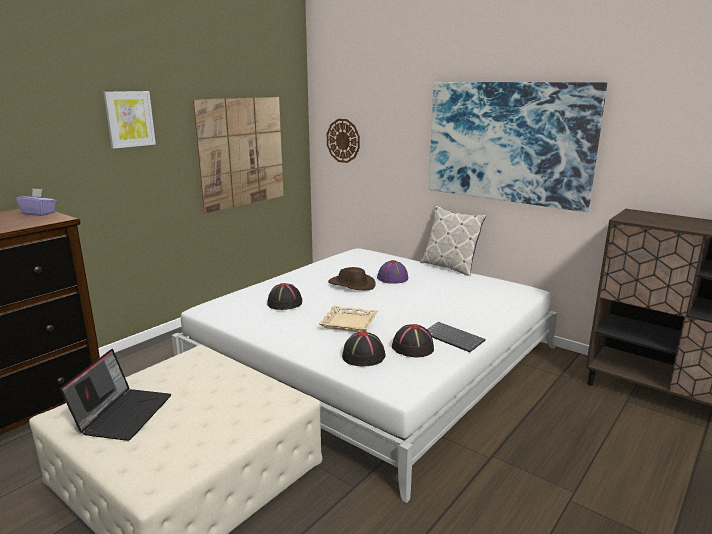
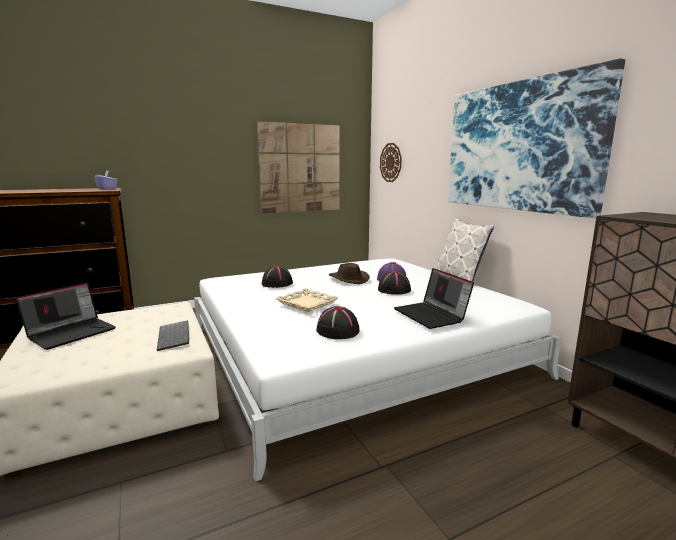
camera: 25 degrees right, 5 degrees down
picture [103,91,156,149] -> none
black hat [342,331,385,366] -> black hat moved to [378,271,411,295]
keyboard [427,322,485,352] -> keyboard moved to [157,320,189,351]
none -> laptop [394,268,474,329]

